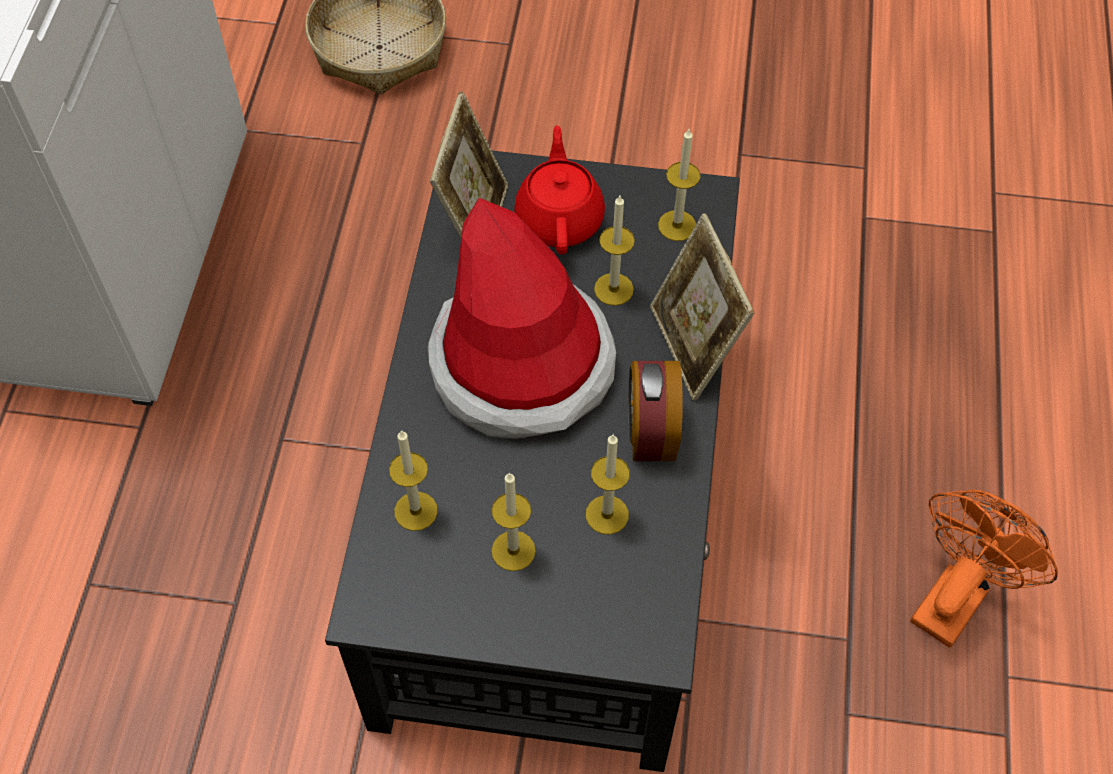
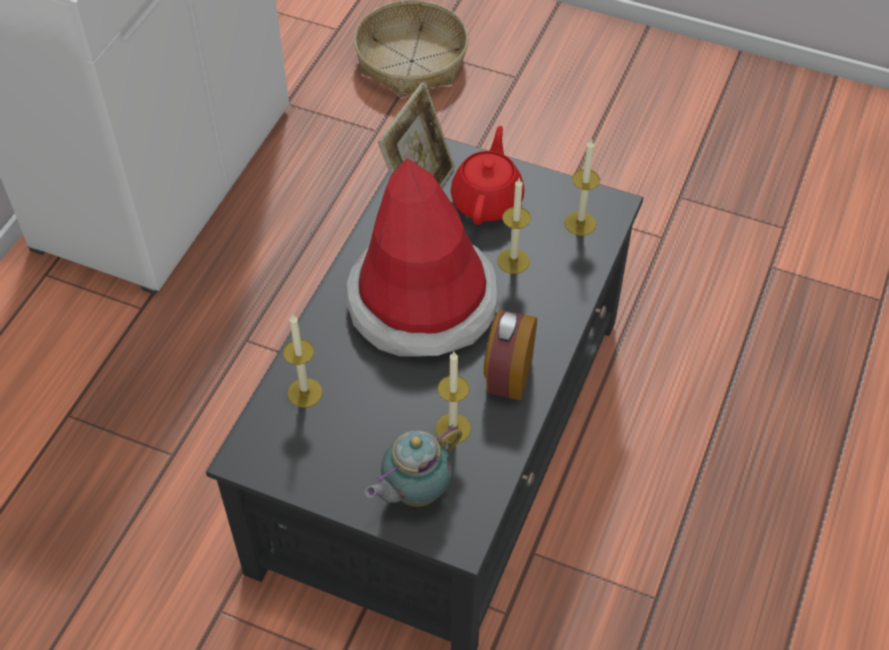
camera: 15 degrees right, 5 degrees down
candle [491,472,536,571] -> none
picture frame [650,214,754,401] -> none
orange fan [910,490,1058,647] -> none
none -> teapot [365,425,462,507]

